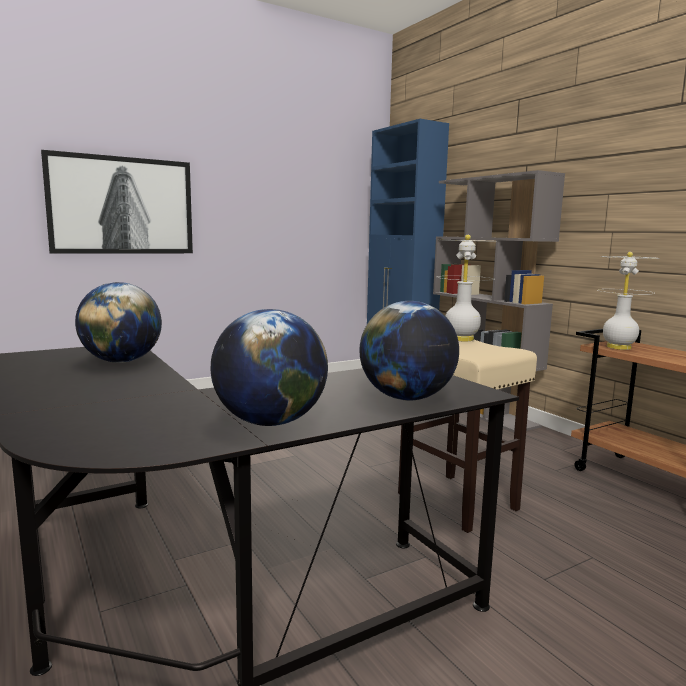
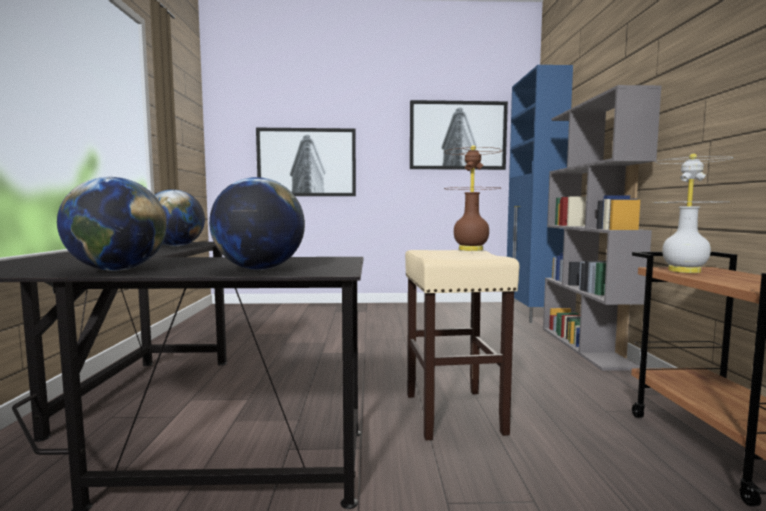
camera: 30 degrees right, 5 degrees down
white table lamp [437,235,494,341] -> brown table lamp [444,145,502,251]
none -> picture [410,100,508,170]

